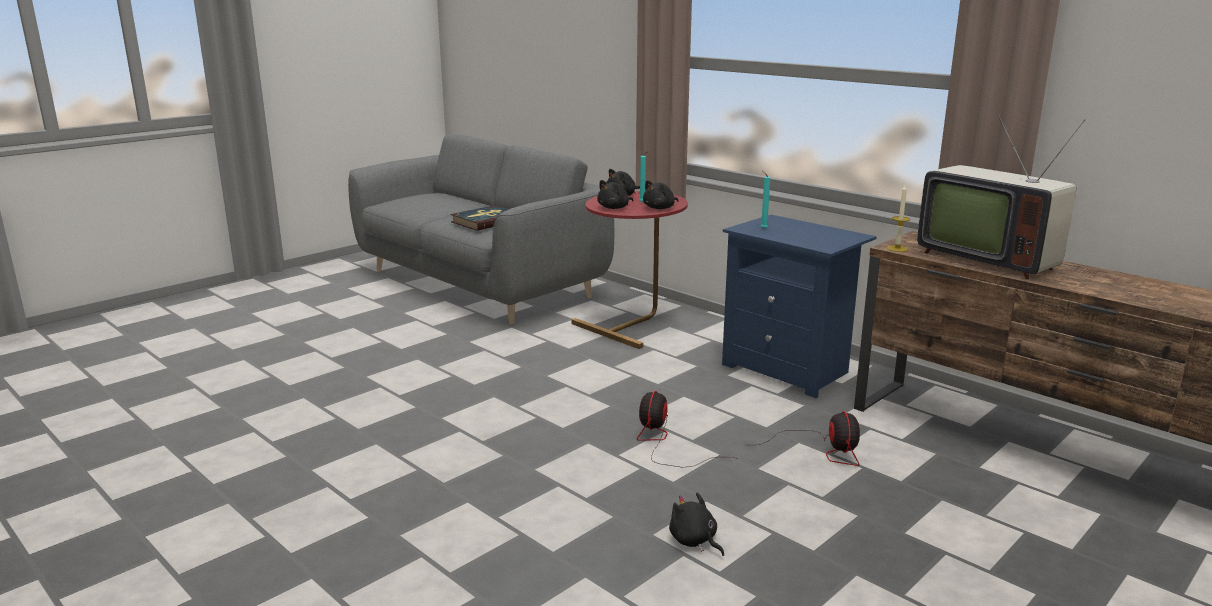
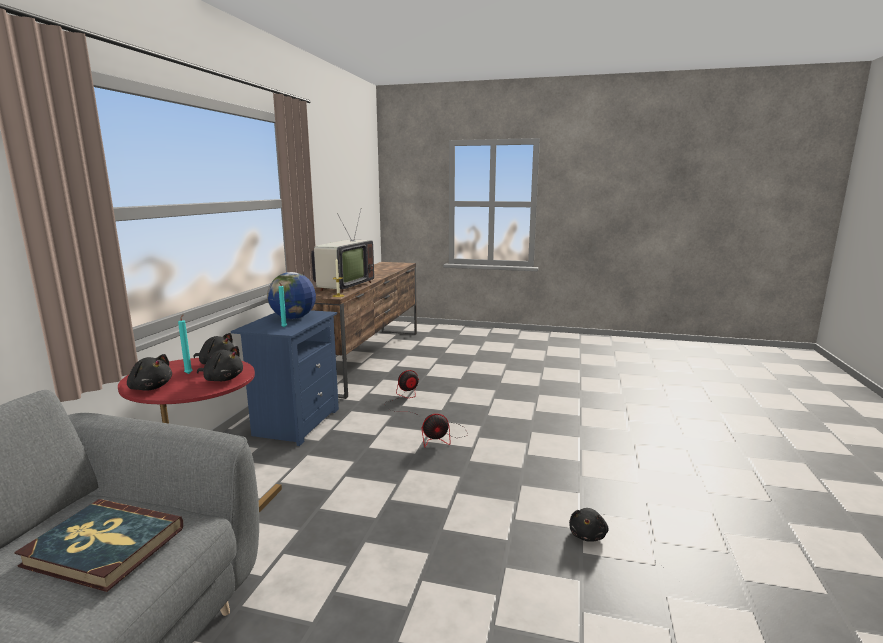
camera: 120 degrees left, 5 degrees down
black plush toy [669,492,724,556] -> black plush toy moved to [569,508,609,542]
none -> globe [267,272,316,319]

